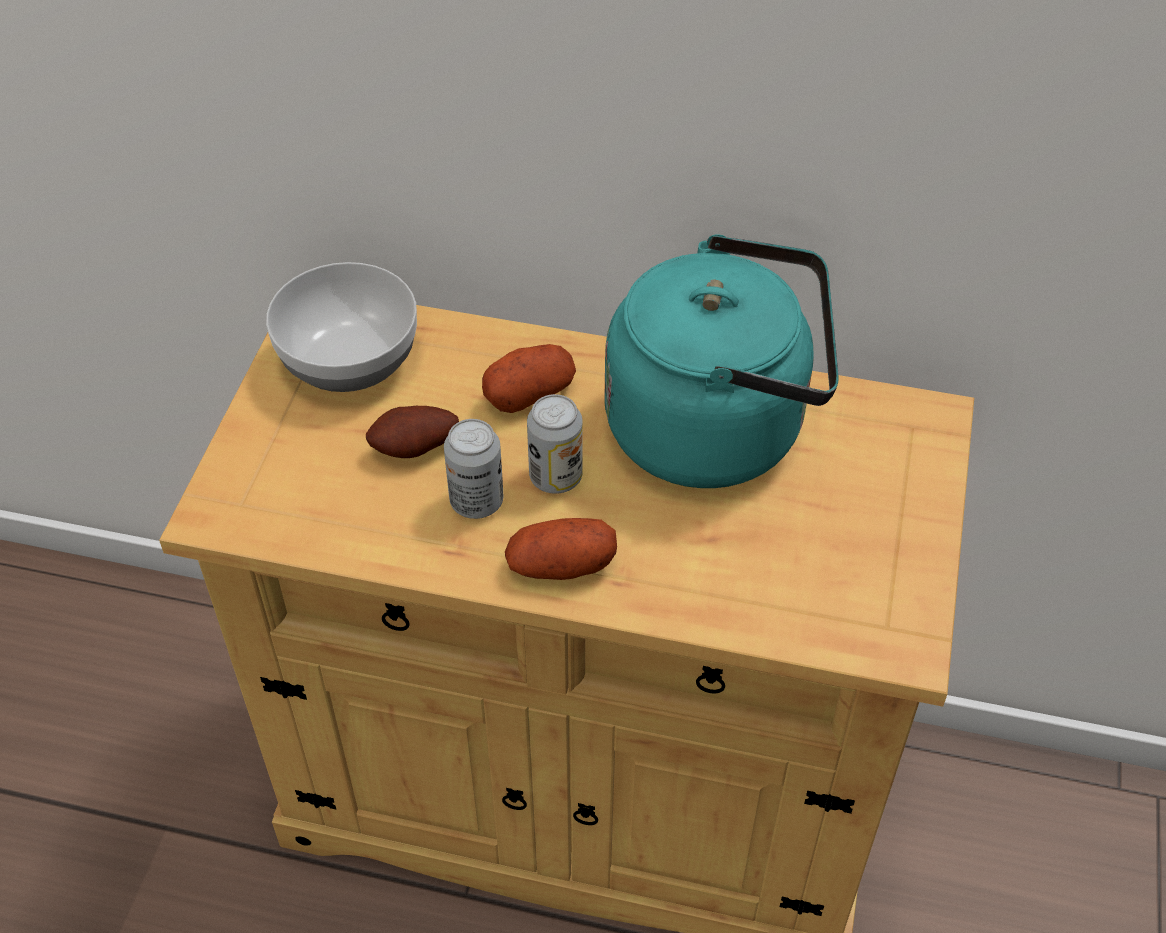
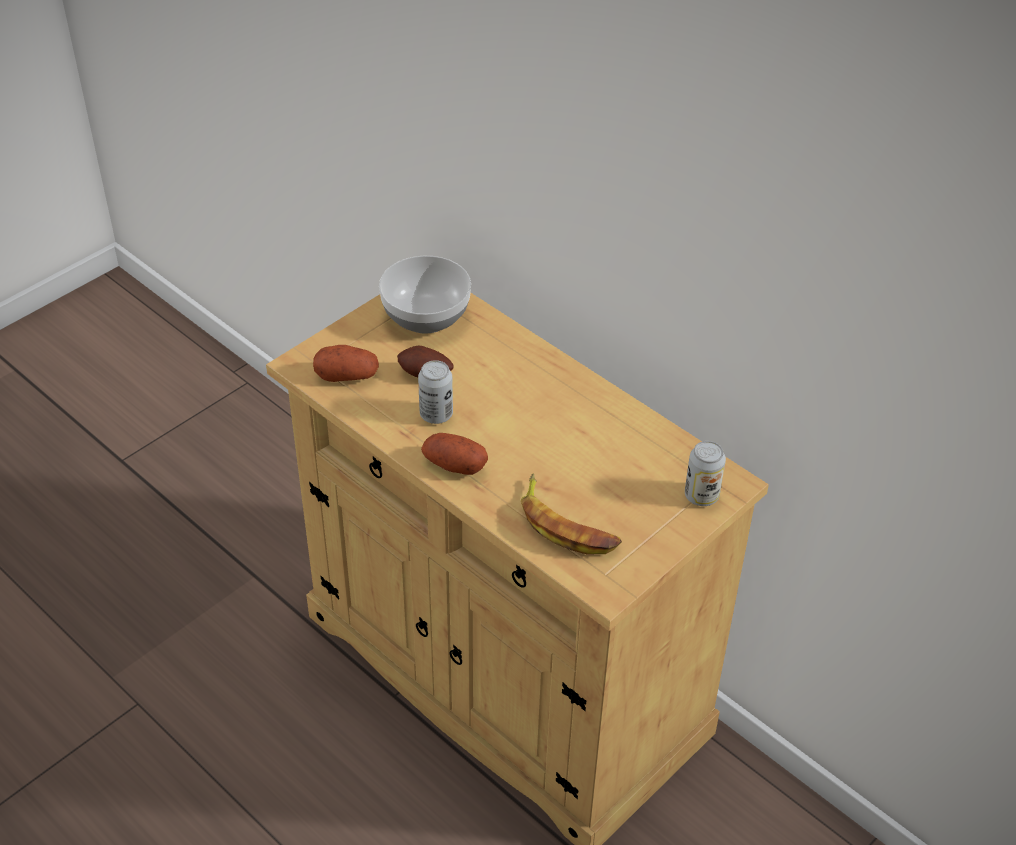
camera: 30 degrees right, 5 degrees down
potato [482,344,576,413] -> potato moved to [313,345,379,382]
can [527,394,583,494] -> can moved to [685,441,726,506]
turquoise kettle [604,234,839,488] -> none
none -> banana [521,473,622,554]

